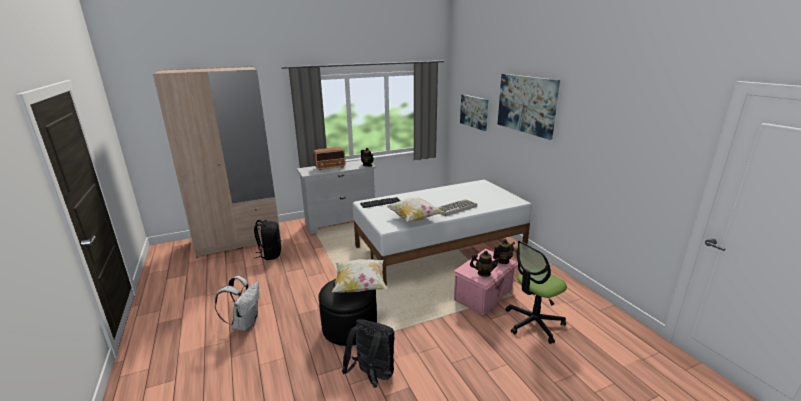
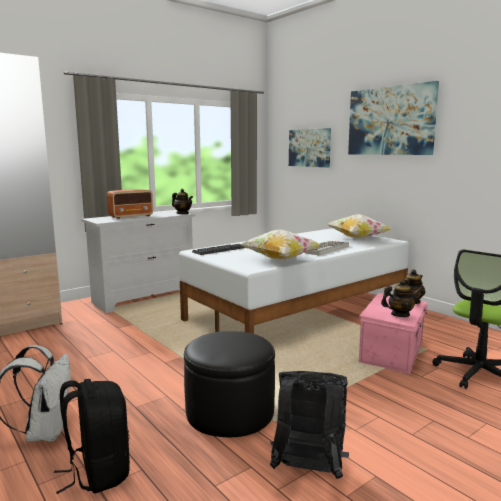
camera: 15 degrees left, 10 degrees down
black backpack [254,220,281,260] -> black backpack moved to [54,379,130,494]
pillow [332,259,387,293] -> pillow moved to [327,214,392,239]

